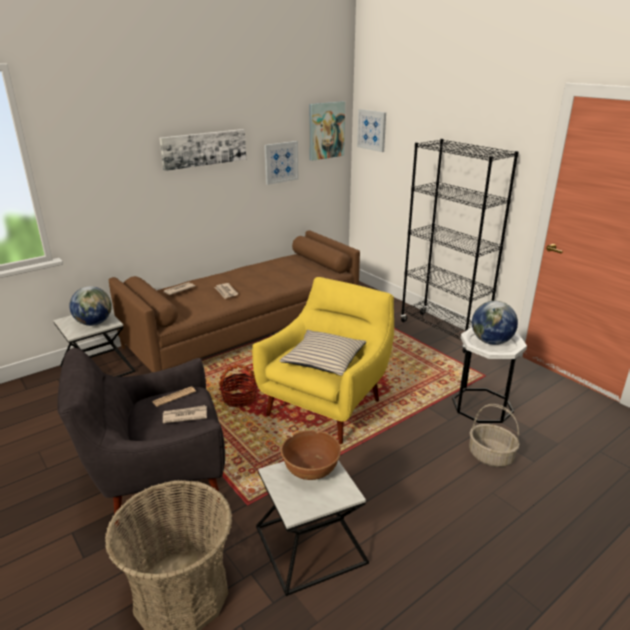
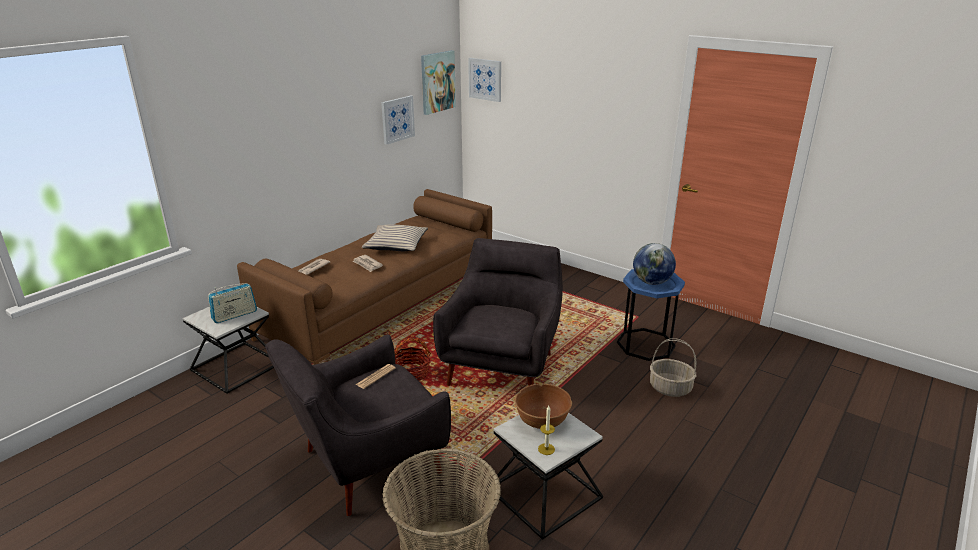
camera: 15 degrees left, 0 degrees up
globe [69,286,112,326] -> radio [208,283,257,323]
picture [159,129,246,171] -> none
newspaper [163,405,207,423] -> none
yellow armchair [252,277,394,444] -> grey armchair [433,238,563,386]
beige pillow [280,330,366,376] -> beige pillow moved to [362,224,428,251]
black bookcase [400,139,519,353] -> none
white side table [452,327,527,423] -> blue side table [617,269,685,361]
none -> candle [538,406,555,455]

